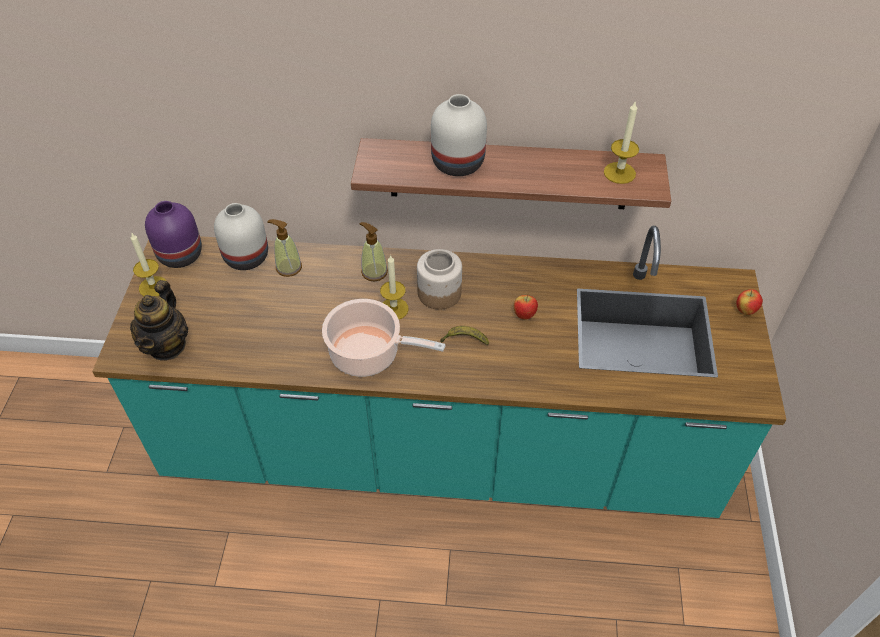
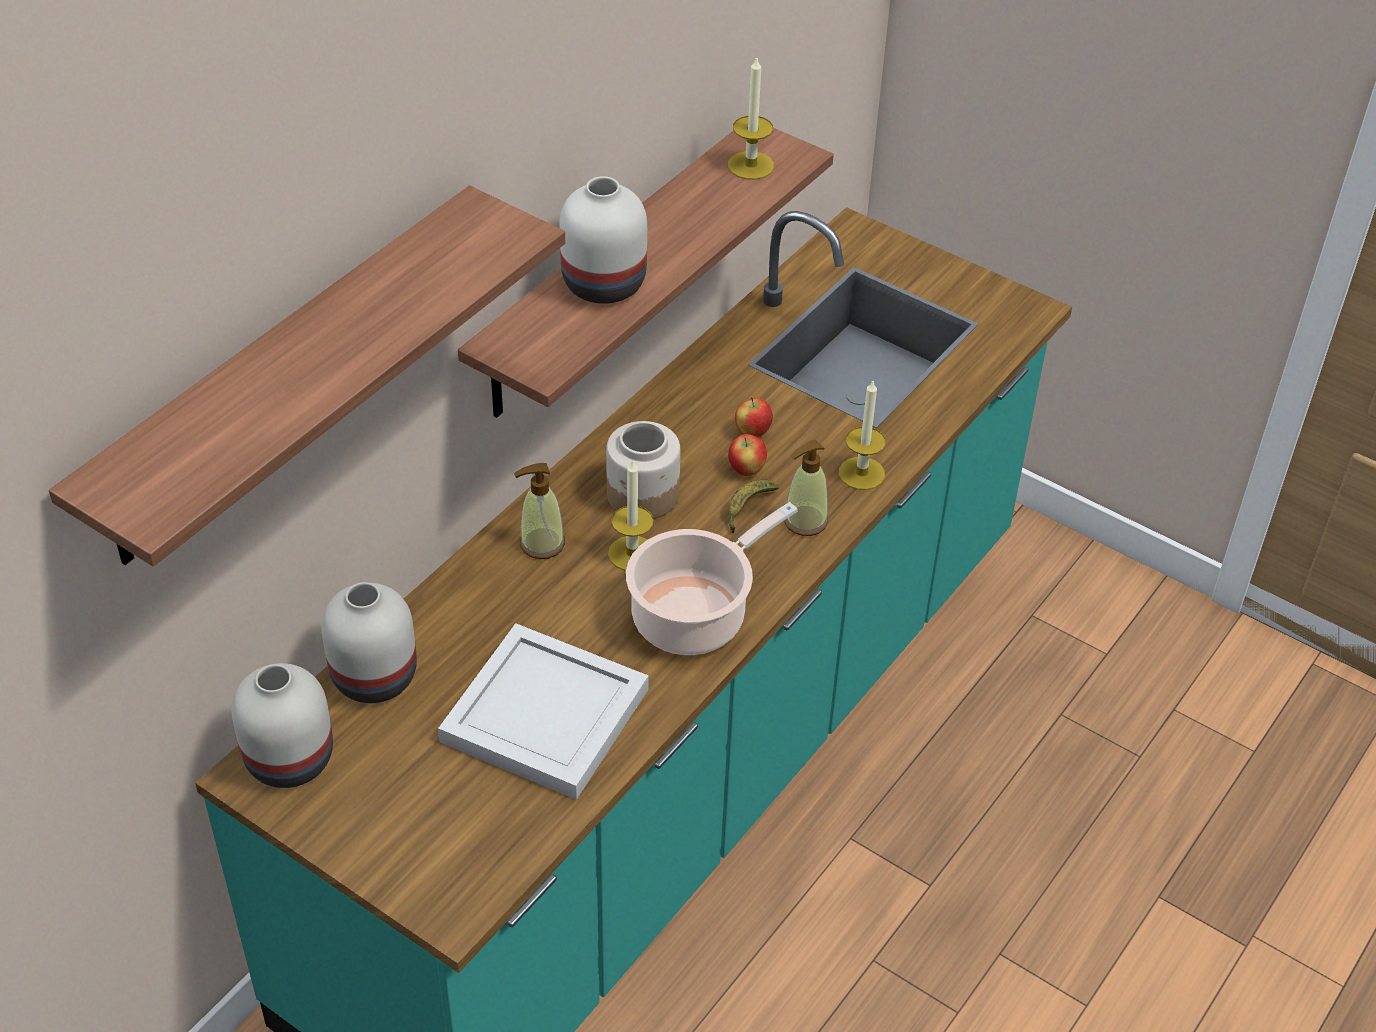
camera: 60 degrees left, 5 degrees down
candle [130,232,166,296] -> candle moved to [839,381,886,490]
teapot [130,280,188,361] -> none
purple vase [145,201,202,268] -> white vase [232,663,333,788]
soap dispenser [267,219,302,277] -> soap dispenser moved to [784,440,828,536]
apple [736,289,763,315] -> apple moved to [728,434,767,476]
none -> shelf [49,185,565,566]
none -> white tray [438,623,649,800]

